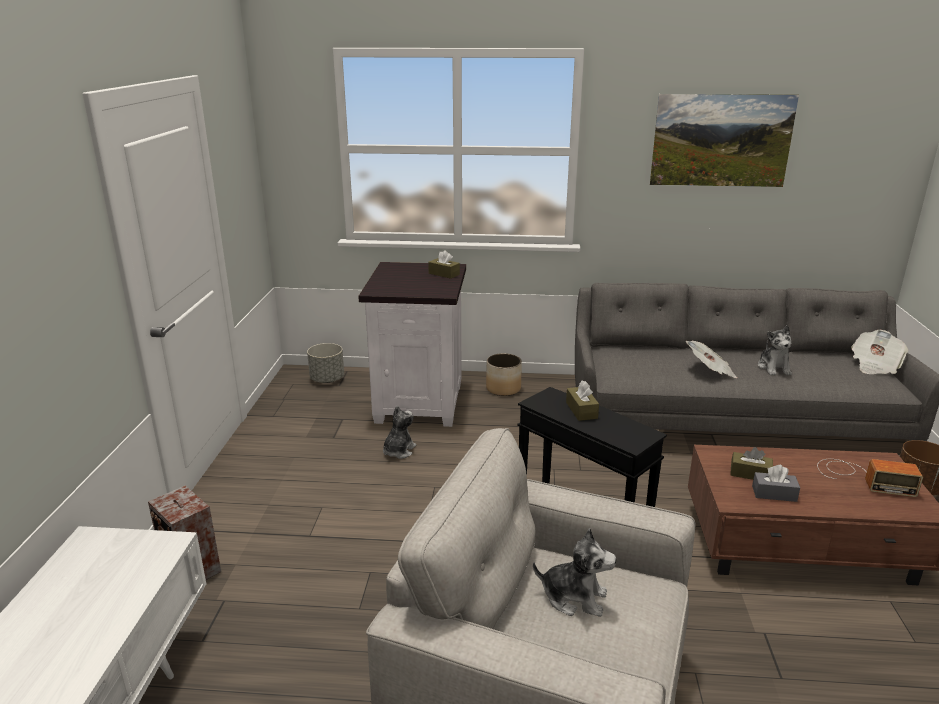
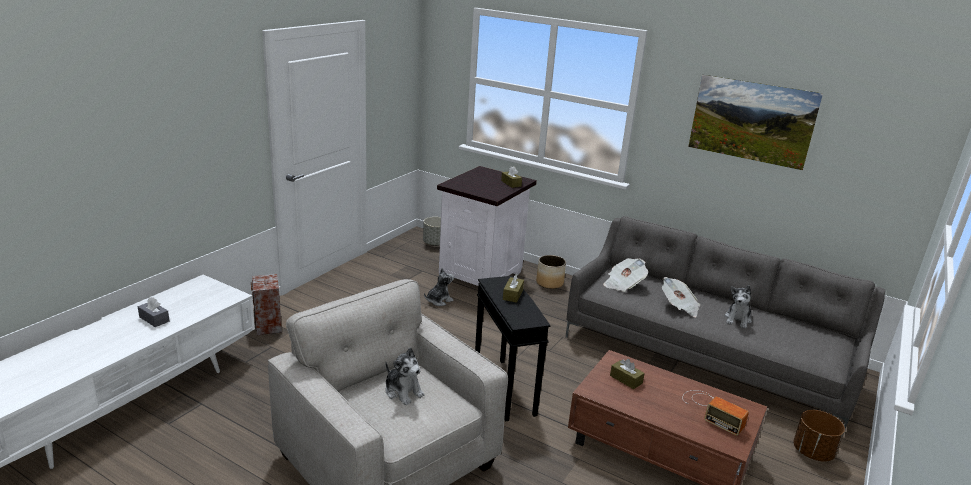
camera: 25 degrees right, 0 degrees up
grey tissue box [752,465,800,502] -> grey tissue box moved to [138,297,170,327]
newspaper [851,330,908,374] -> newspaper moved to [603,258,648,292]

